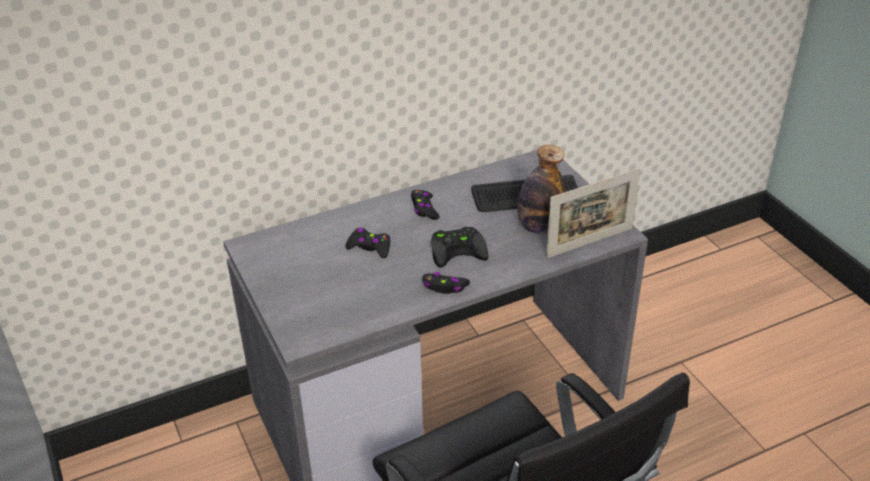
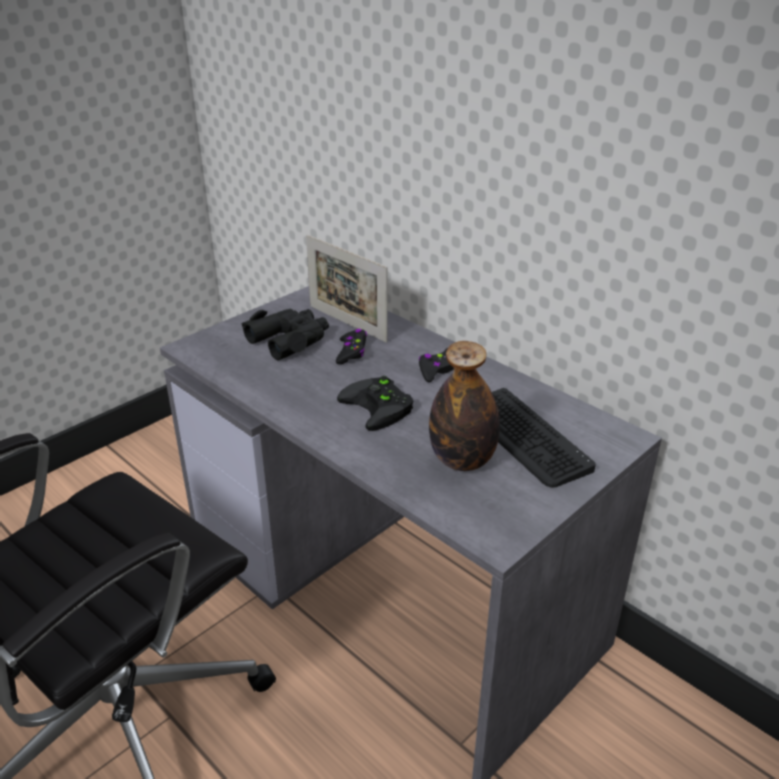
camera: 70 degrees right, 5 degrees down
black game controller [423,272,470,294] -> none
picture frame [546,168,640,258] -> picture frame moved to [306,234,388,343]
none -> black binoculars [242,309,329,361]

